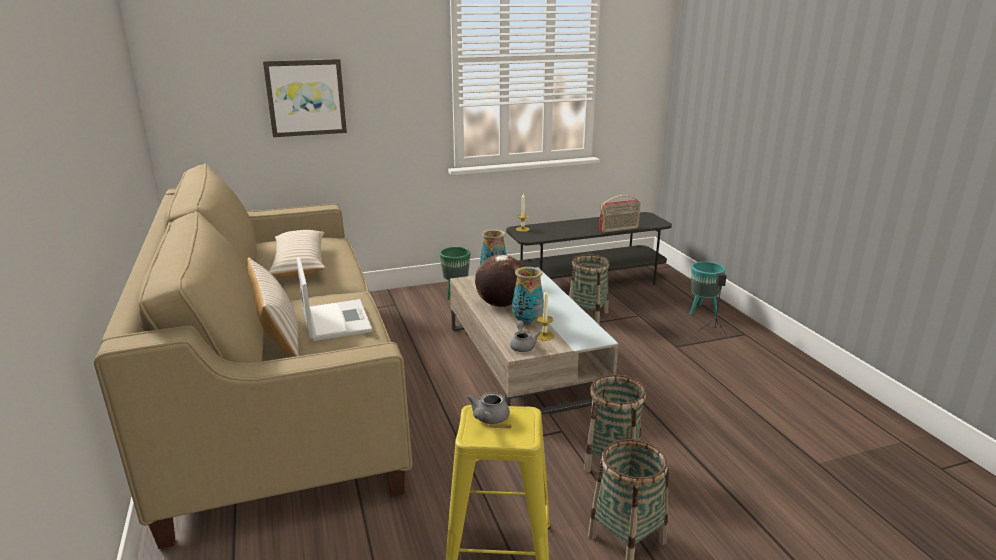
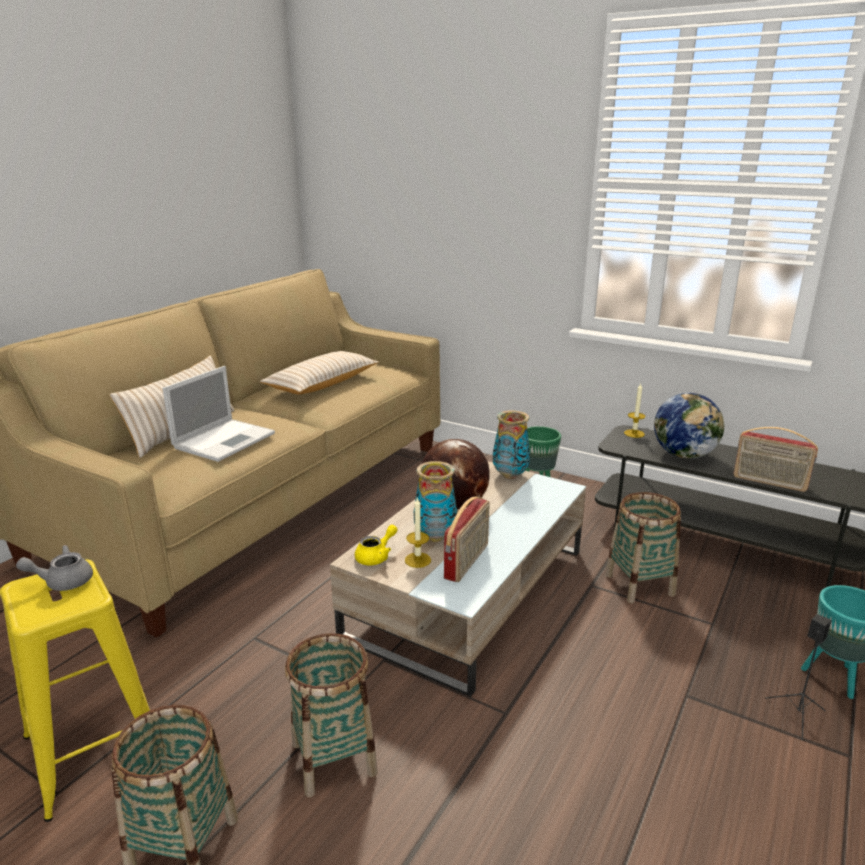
camera: 50 degrees right, 0 degrees up
picture [263,59,347,137] -> none
grey teapot [510,320,540,352] -> yellow teapot [355,525,398,566]
none -> radio [444,497,490,582]
none -> globe [654,393,725,459]

